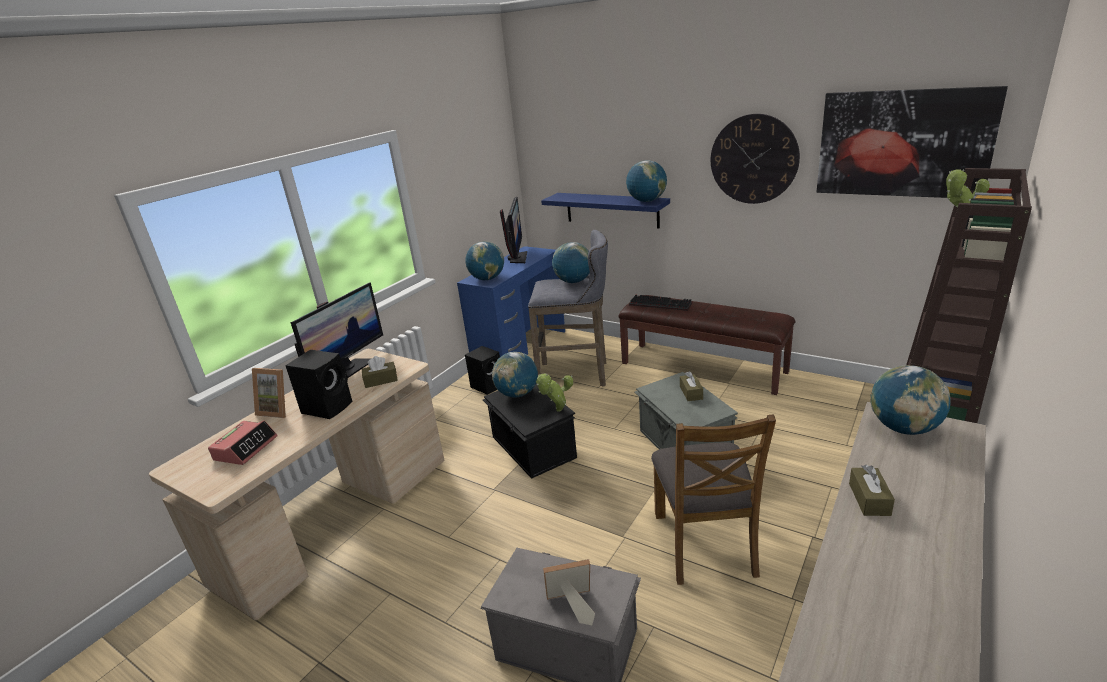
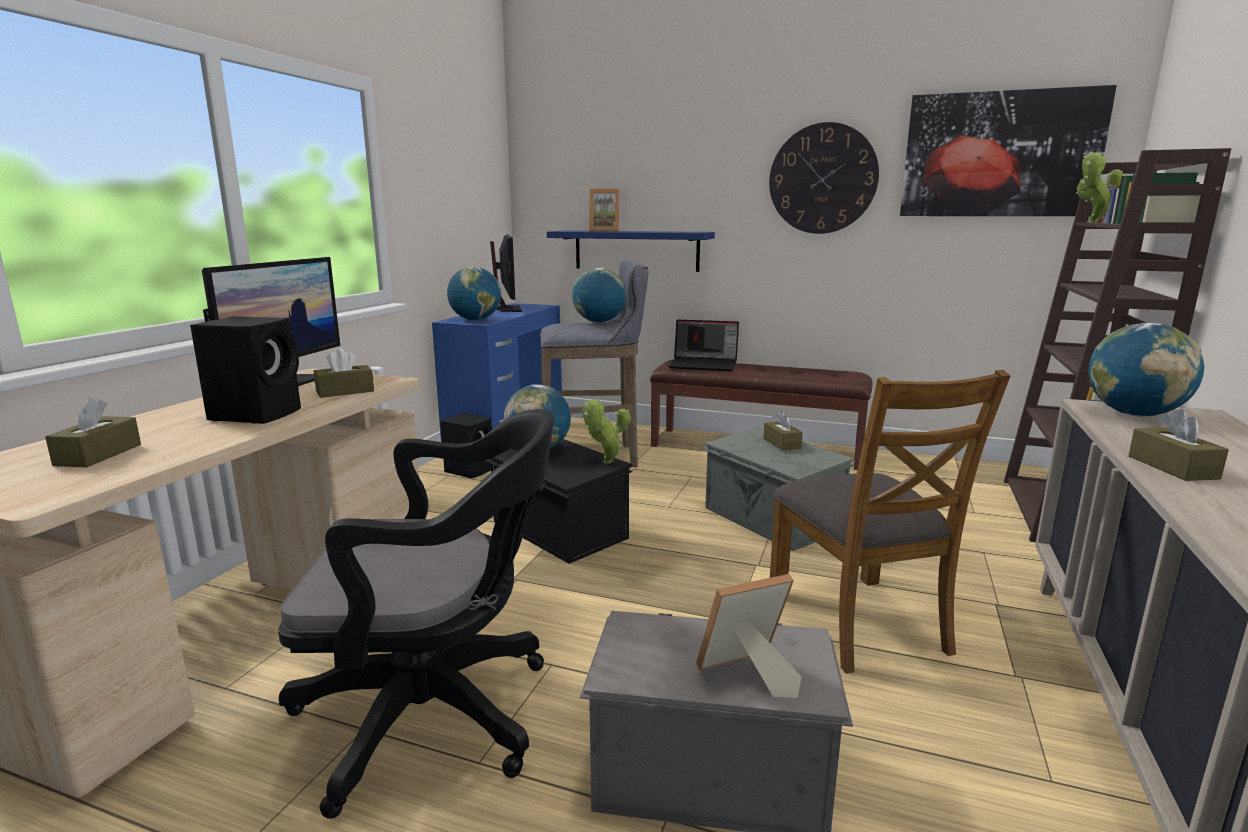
camera: 15 degrees left, 10 degrees down
alarm clock [208,420,278,465] -> brown tissue box [45,398,141,467]
picture frame [252,368,286,418] -> picture frame moved to [589,189,620,231]
globe [626,160,667,202] -> none
keyboard [629,295,692,311] -> laptop [668,320,739,371]
none -> black office chair [278,409,554,819]

